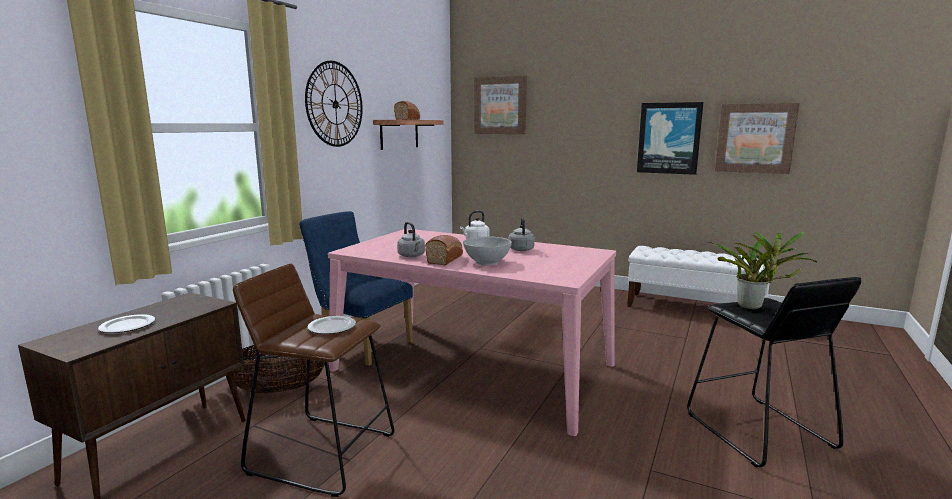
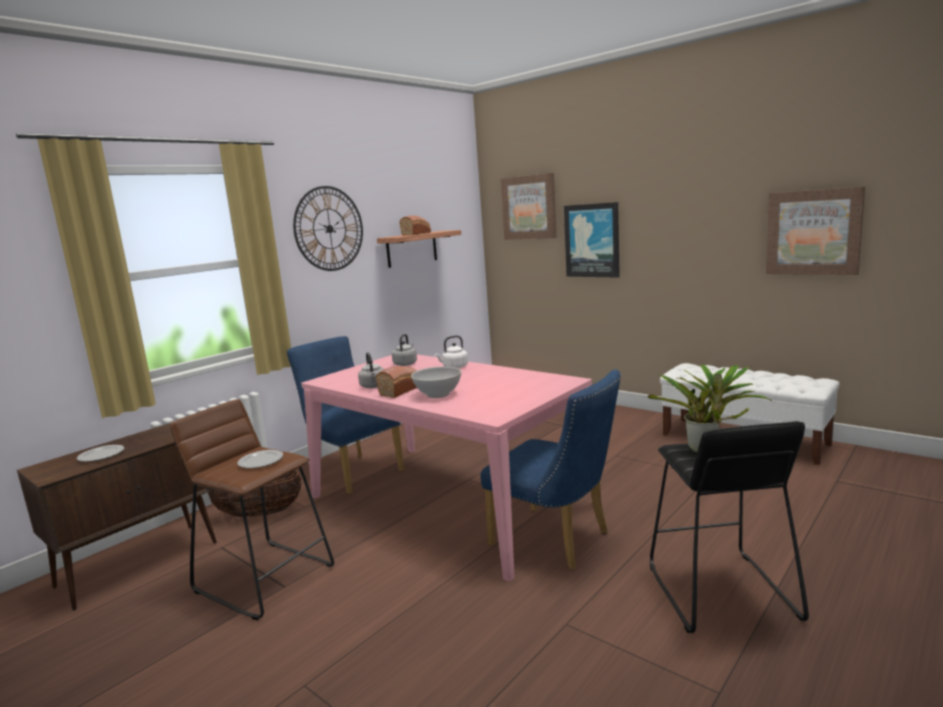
camera: 15 degrees right, 0 degrees up
grey kettle [508,217,535,251] -> grey kettle moved to [392,334,417,366]
picture [637,102,703,175] -> picture moved to [564,202,620,278]
none -> blue chair [480,370,621,569]

